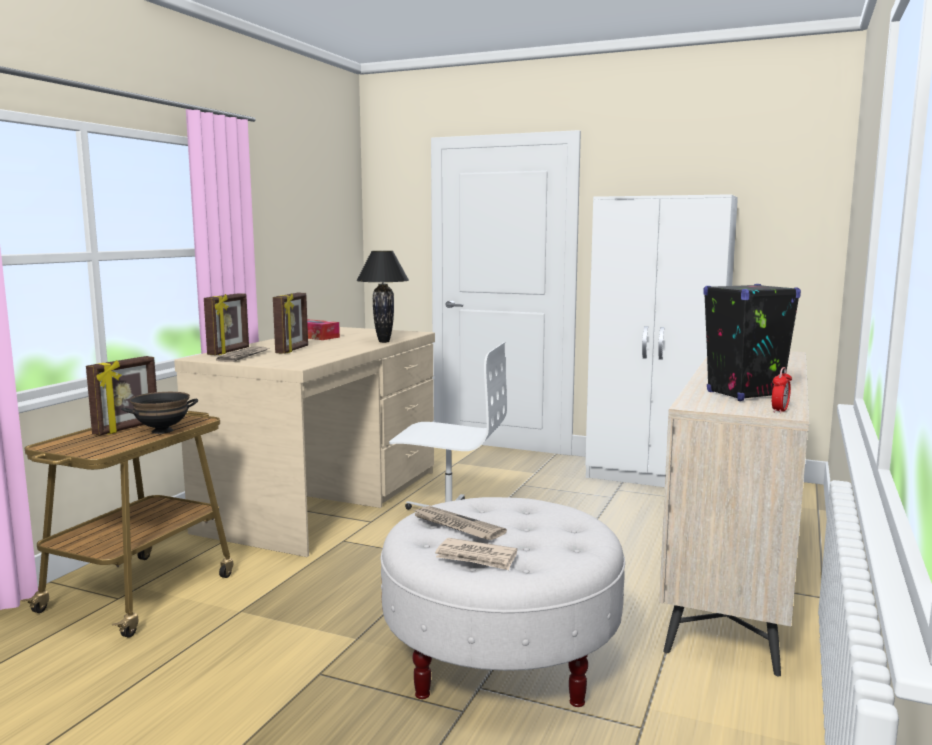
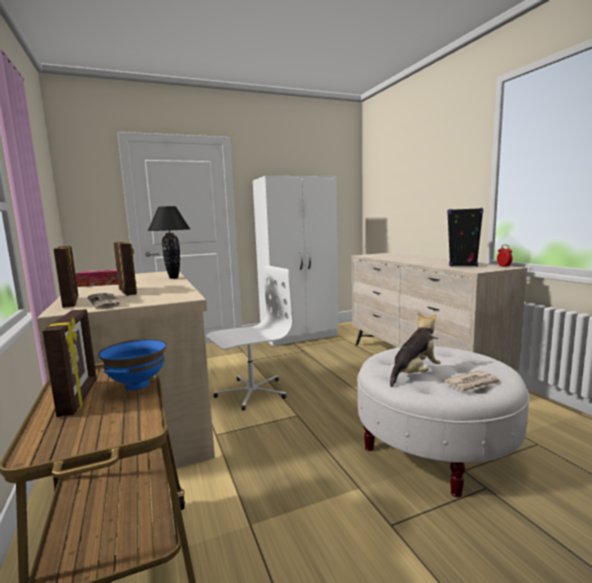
camera: 45 degrees left, 0 degrees up
black bowl [121,392,198,434] -> blue bowl [98,339,166,390]
newspaper [411,506,507,540] -> plush toy [390,312,441,387]

